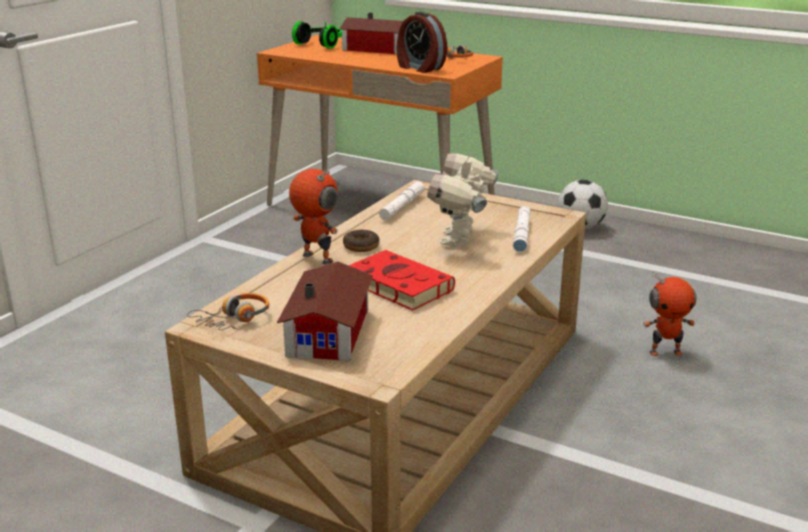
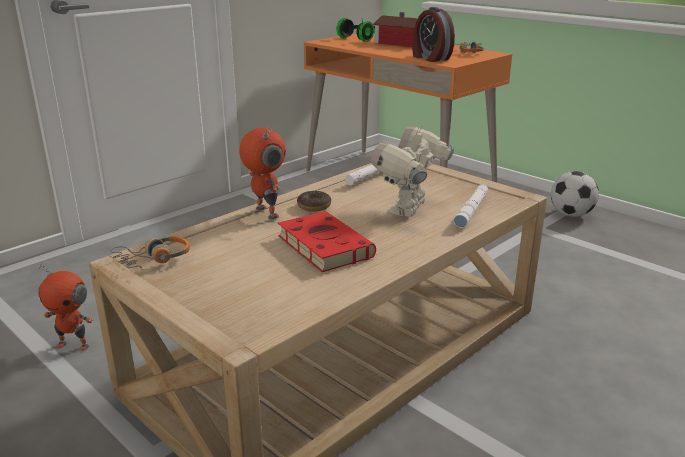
camera: 15 degrees right, 0 degrees up
toy house [277,261,373,361] -> none
toy robot [643,271,697,356] -> toy robot moved to [38,263,93,351]

